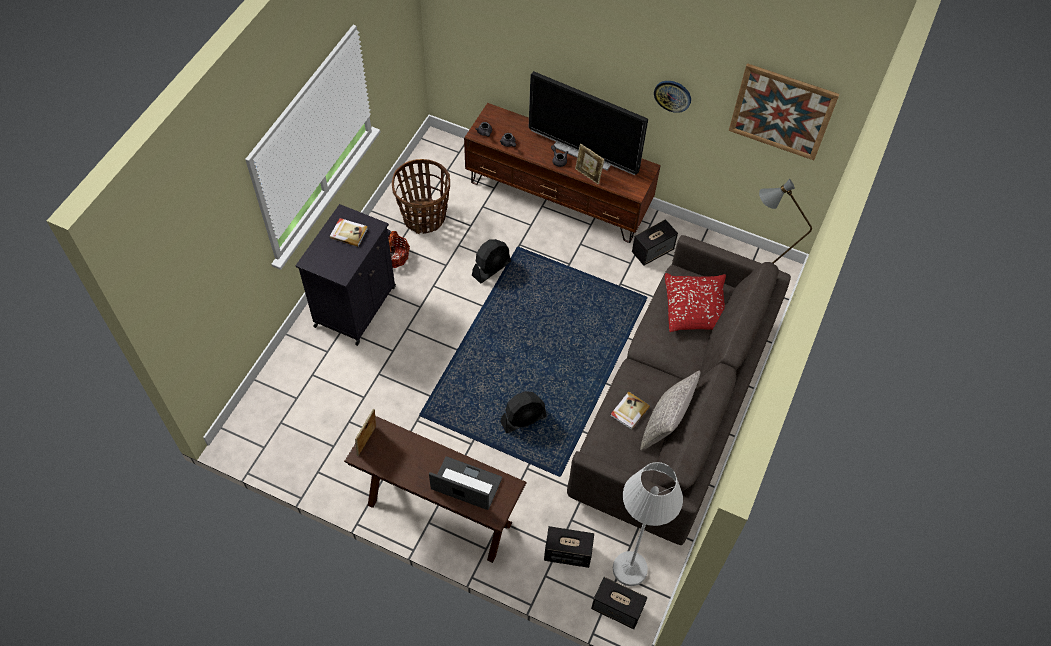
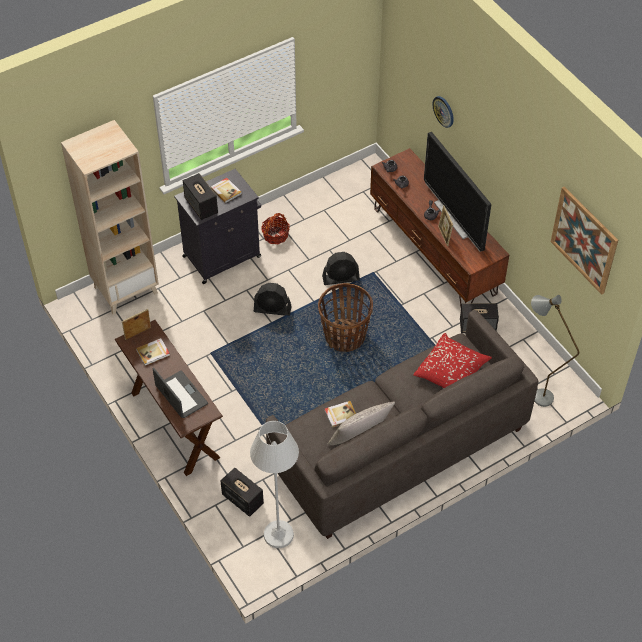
camera: 35 degrees right, 5 degrees down
basket [392,159,450,234] -> basket moved to [318,283,373,352]
black fan [500,391,547,433] -> black fan moved to [254,283,292,316]
speaker [591,577,648,629] -> speaker moved to [183,173,218,220]
wall clock [654,81,691,113] -> wall clock moved to [432,96,454,128]
none -> beige bookcase [61,120,159,315]
none -> book [136,338,170,366]

